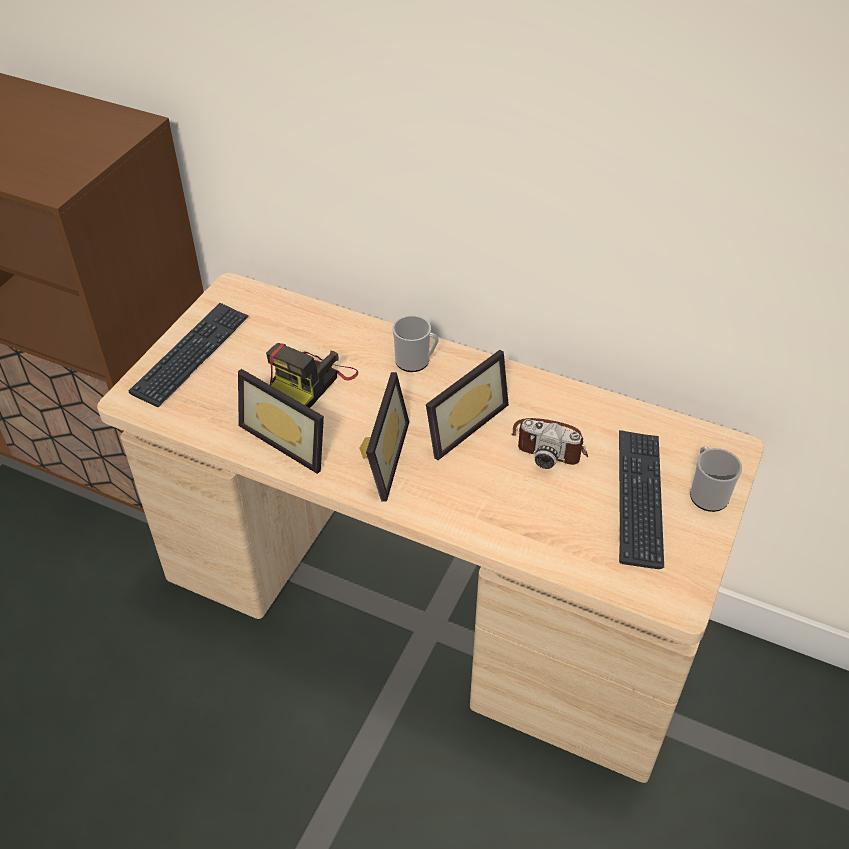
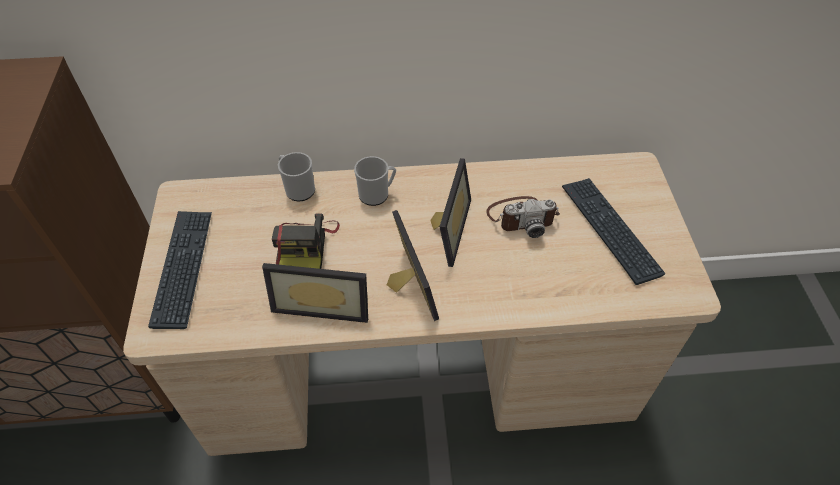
camera: 30 degrees left, 5 degrees up
mug [690,446,742,512] -> mug moved to [278,152,315,201]

